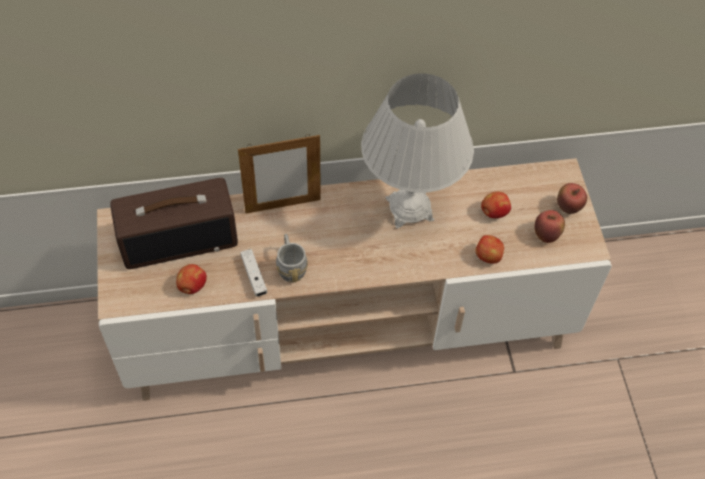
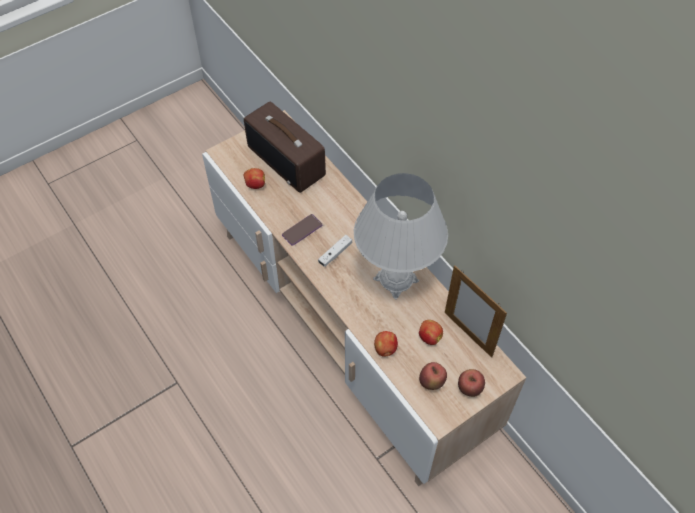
camera: 65 degrees right, 0 degrees up
picture frame [238,134,321,213] -> picture frame moved to [445,265,507,358]
white game controller [240,249,268,296] -> white game controller moved to [318,235,352,267]
grey mug [276,234,308,283] -> phone [282,214,323,246]

